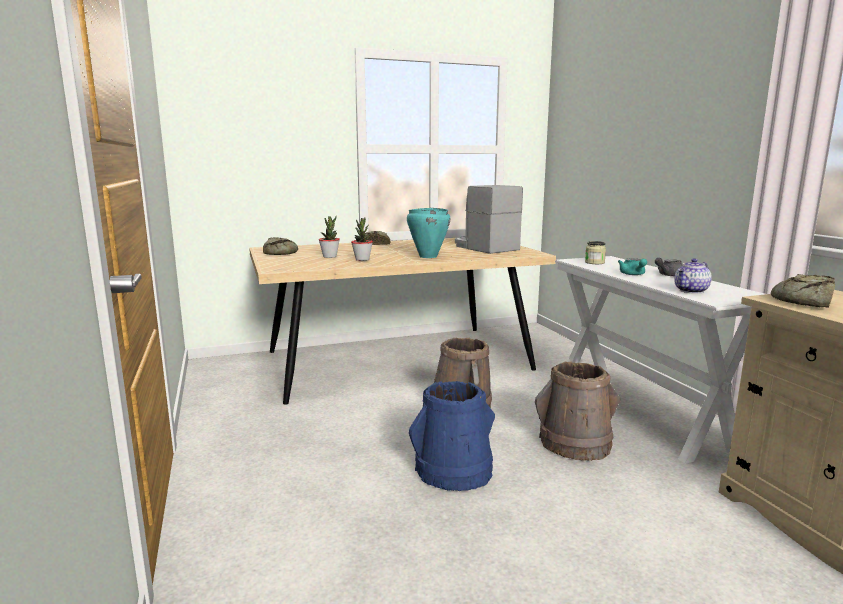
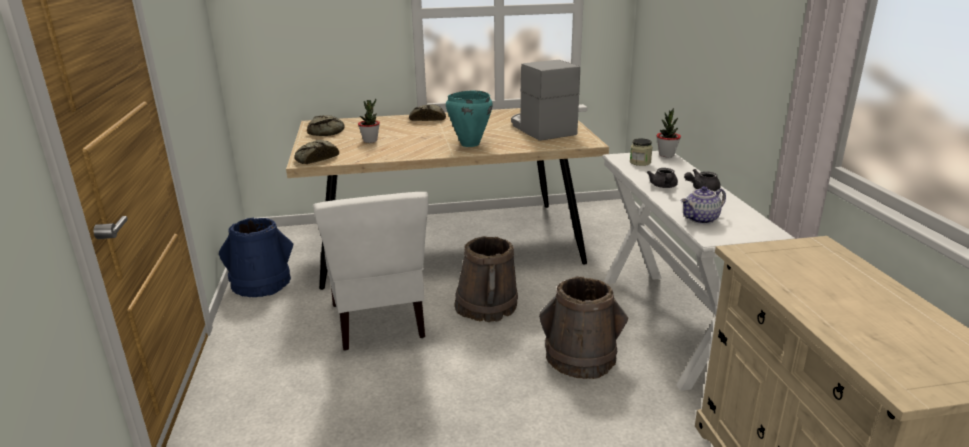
camera: 10 degrees right, 10 degrees up
potted plant [351,218,373,261] -> potted plant moved to [656,108,681,157]
blue bucket [409,381,495,491] -> blue bucket moved to [219,218,293,297]
turquoise teapot [618,258,647,275] -> grey teapot [647,168,678,188]
bread [771,274,835,308] -> bread moved to [294,140,339,164]
none -> white chair [313,192,428,351]

